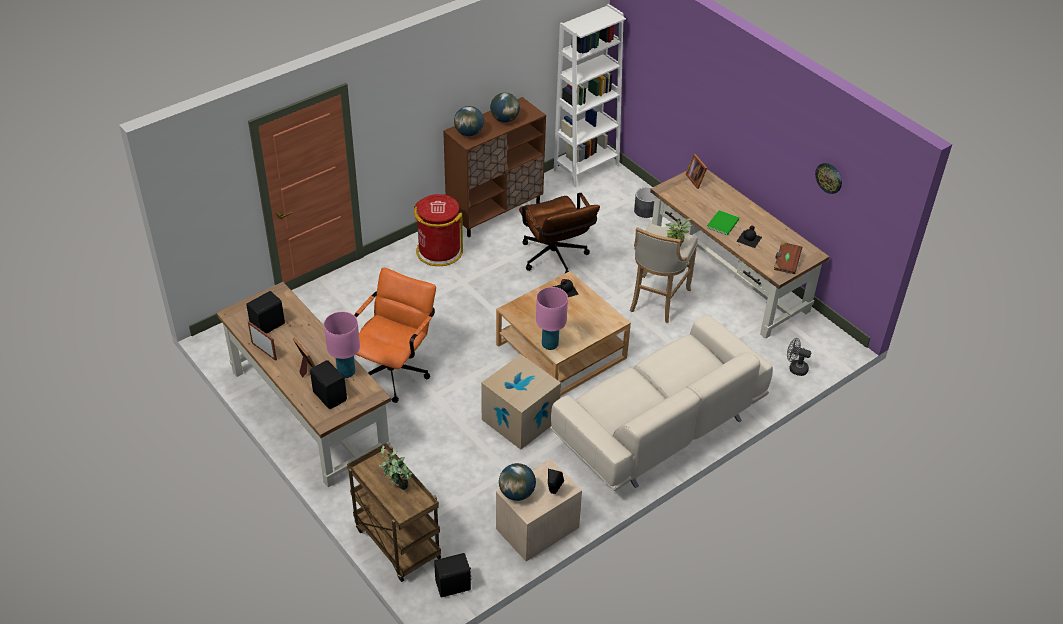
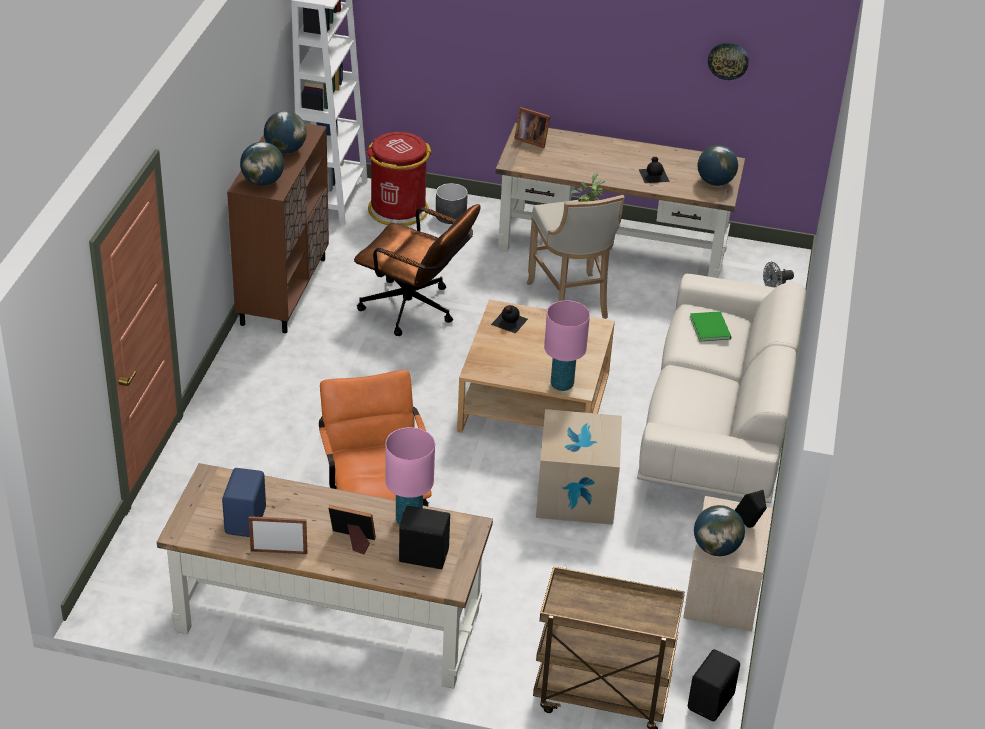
camera: 40 degrees left, 5 degrees down
black speaker [246,291,285,334] -> blue speaker [222,468,266,537]
potted plant [378,445,413,490] -> none
red trash can [414,194,463,266] -> red trash can moved to [366,132,432,226]
green book [707,210,739,235] -> green book moved to [690,311,731,342]
brown book [774,241,802,274] -> globe [698,145,738,186]

